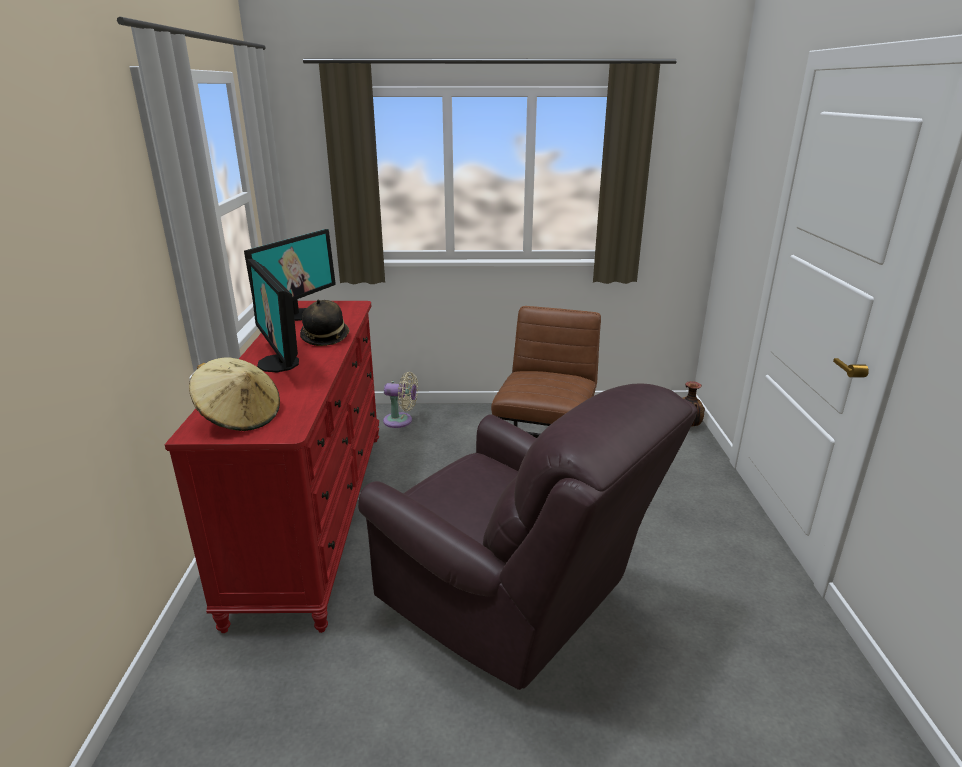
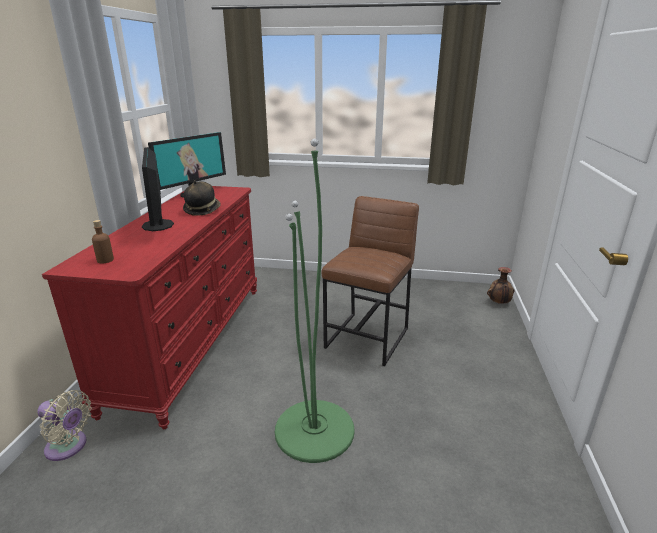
camera: 10 degrees right, 0 degrees up
beige hat [189,357,280,431] -> brown bottle [92,220,114,263]
brown armchair [358,384,698,690] -> green floor lamp [275,139,355,463]
beige fan [383,372,418,428] -> beige fan moved to [37,390,92,461]

